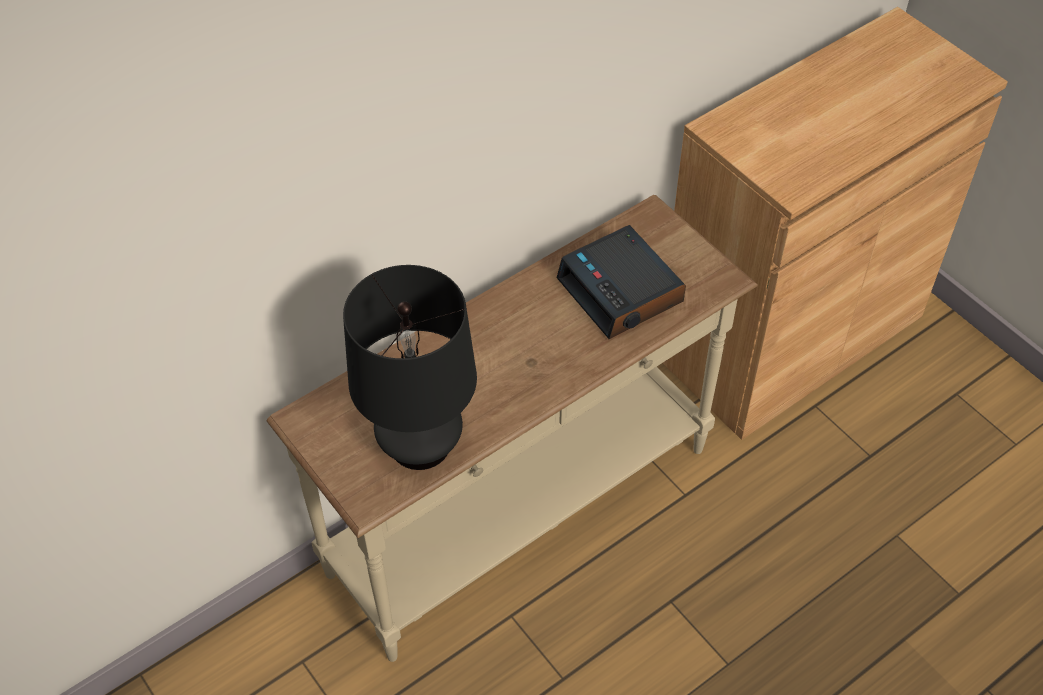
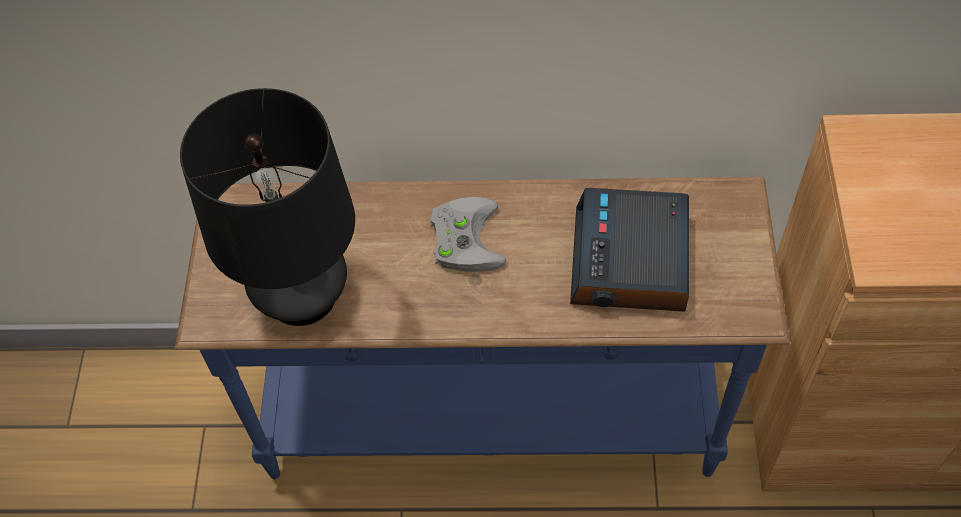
camera: 40 degrees right, 5 degrees up
beige console table [267,195,758,662] -> blue console table [175,177,790,479]
none -> grey game controller [430,197,506,272]

